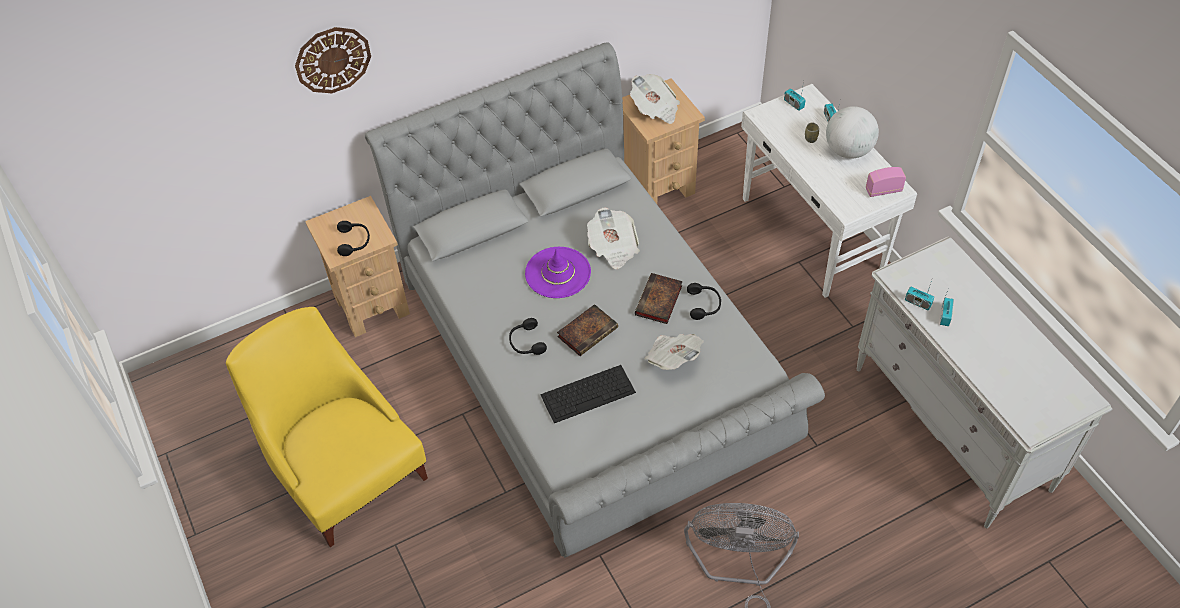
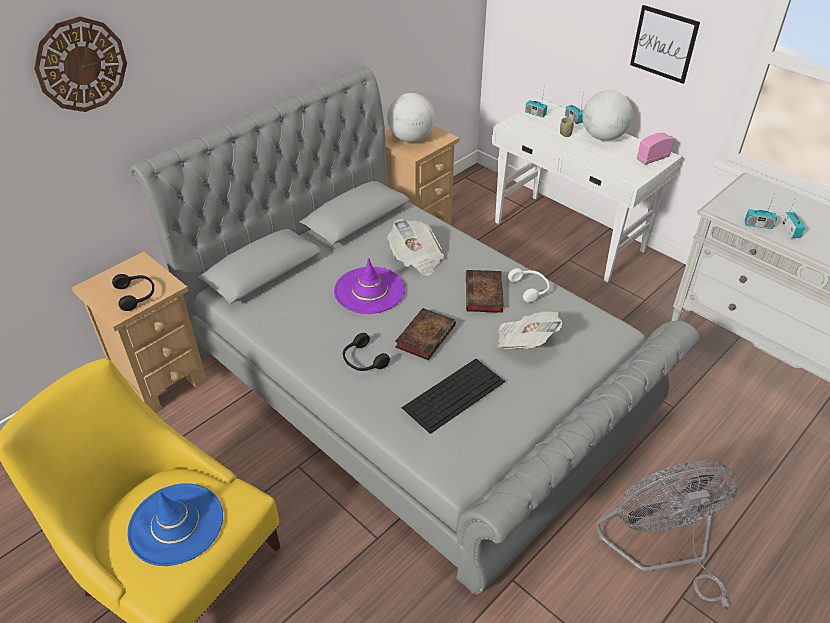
camera: 20 degrees left, 10 degrees down
newspaper [630,74,680,124] -> globe [387,93,435,142]
black headphones [687,283,721,320] -> white headphones [508,268,550,303]
none -> blue hat [128,483,223,566]
none -> picture [630,5,700,84]

